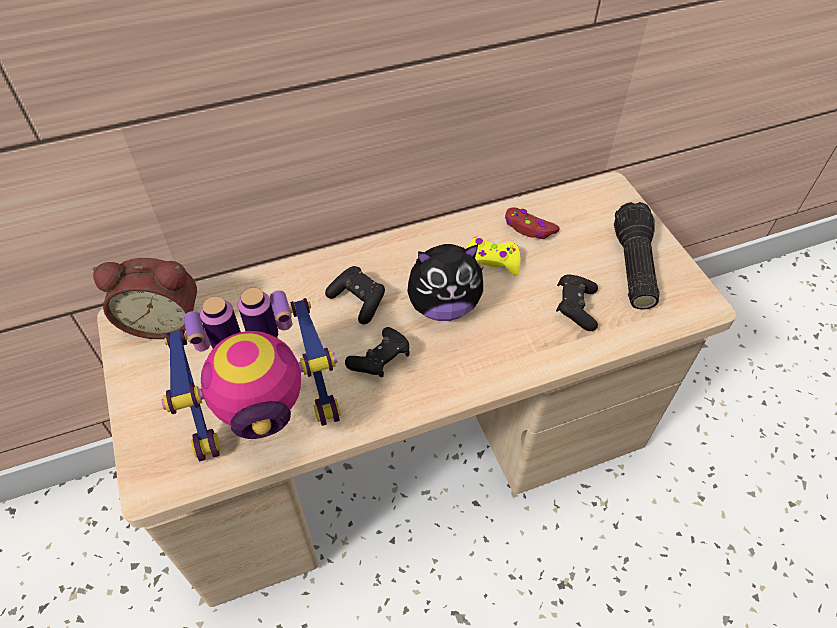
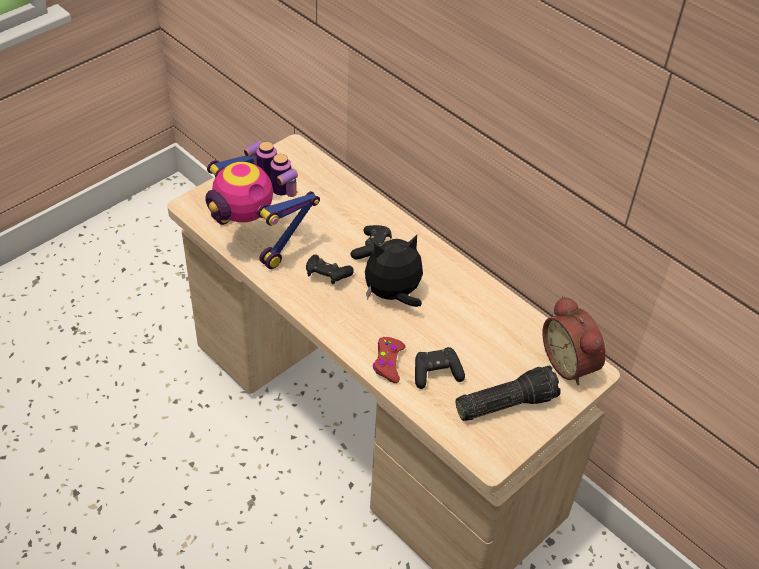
camera: 65 degrees right, 5 degrees down
alarm clock [92,258,197,339] -> alarm clock moved to [542,296,606,385]
plush toy [407,244,484,321] -> plush toy turned 105 degrees clockwise [365,235,423,307]
yellow game controller [466,237,520,275] -> none
red game controller [505,207,560,239] -> red game controller moved to [373,337,406,383]

